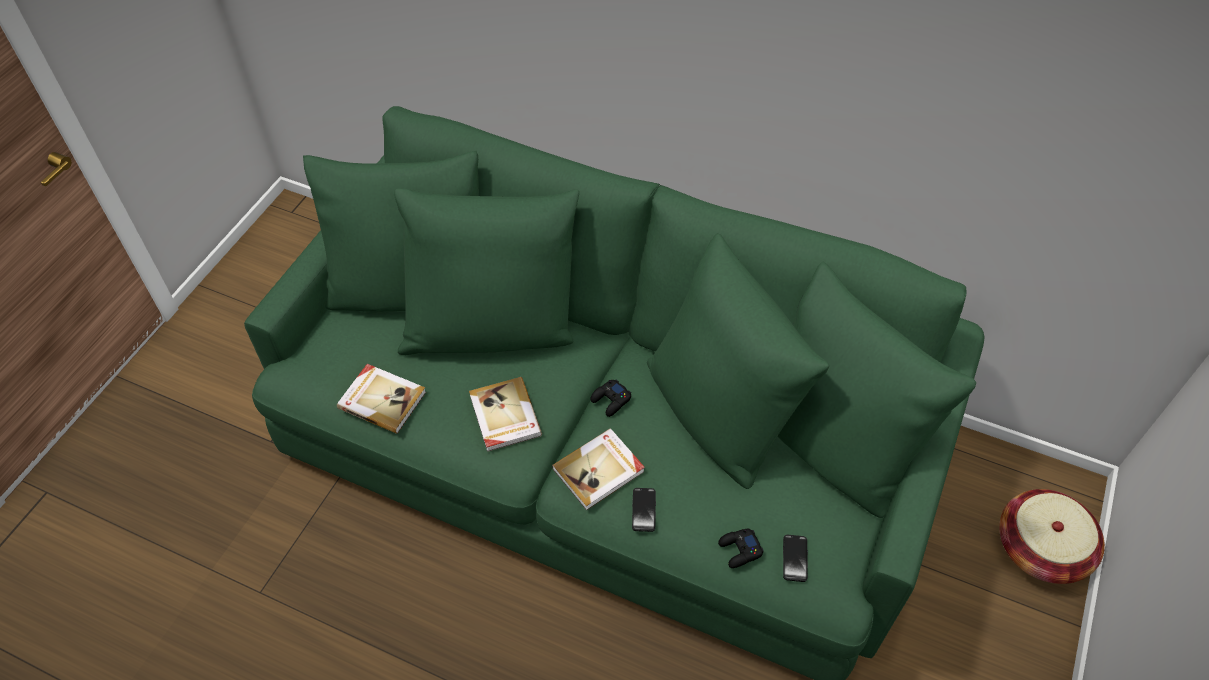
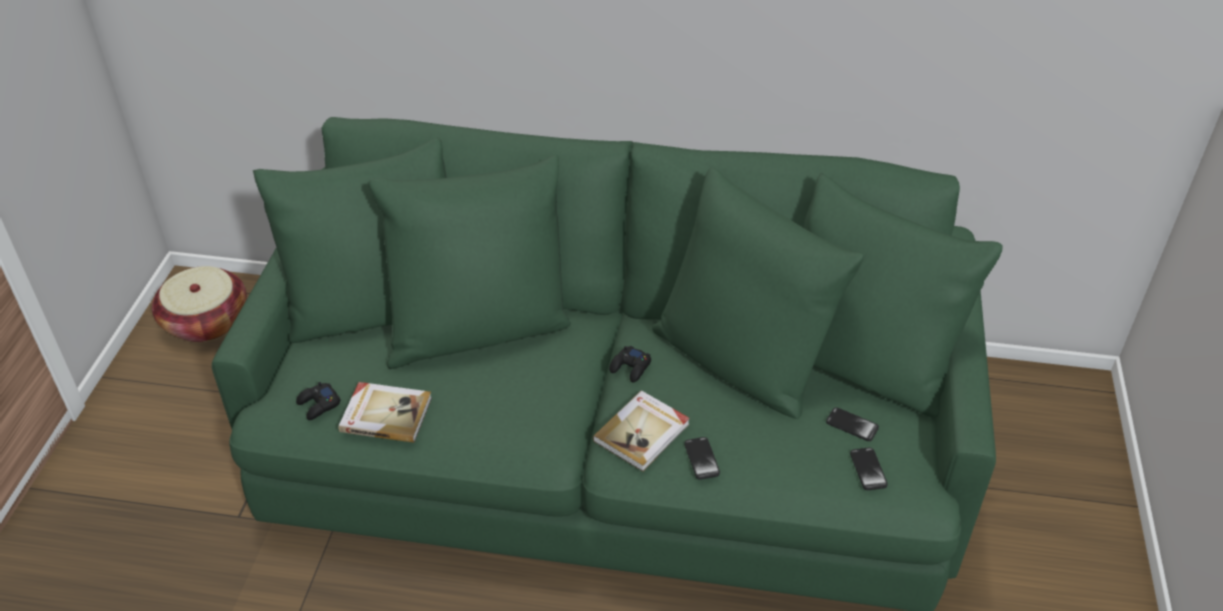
camera: 15 degrees left, 10 degrees down
book [469,377,542,452] -> none
black game controller [718,529,764,568] -> black game controller moved to [296,382,341,420]
basket [999,489,1105,584] -> basket moved to [152,266,247,342]
none -> phone [826,407,879,441]

